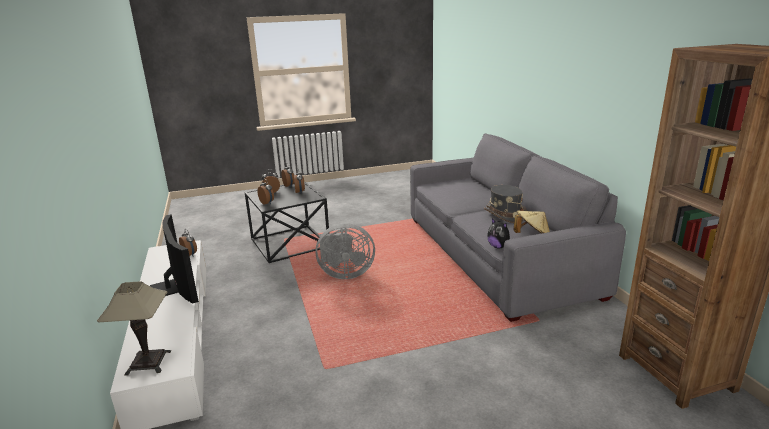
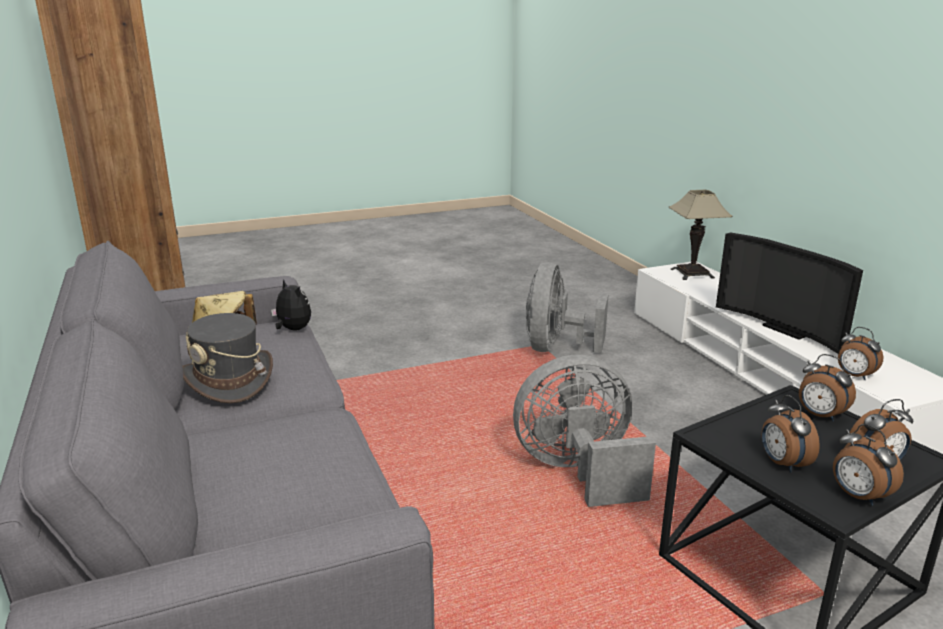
camera: 175 degrees right, 0 degrees up
none -> grey fan [526,262,609,353]

